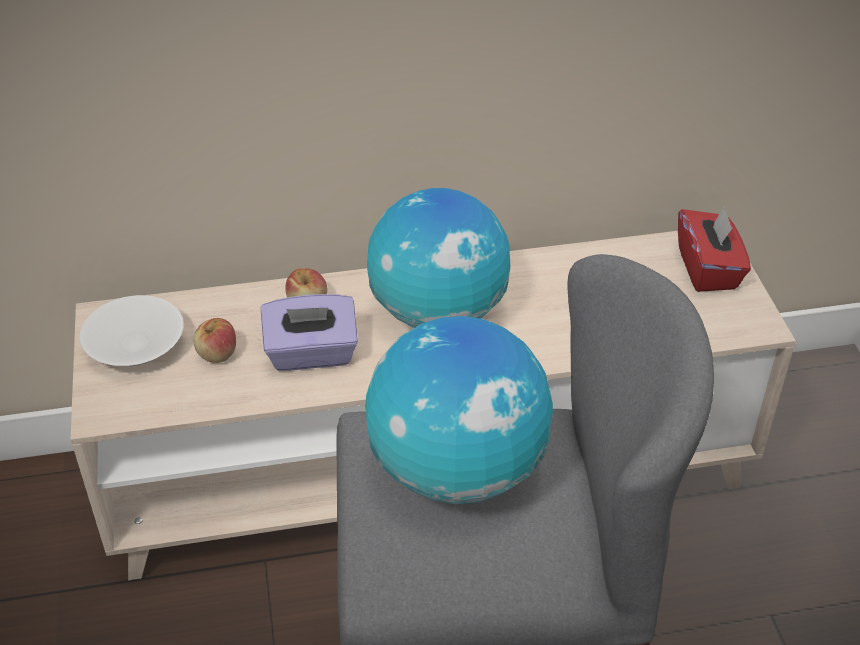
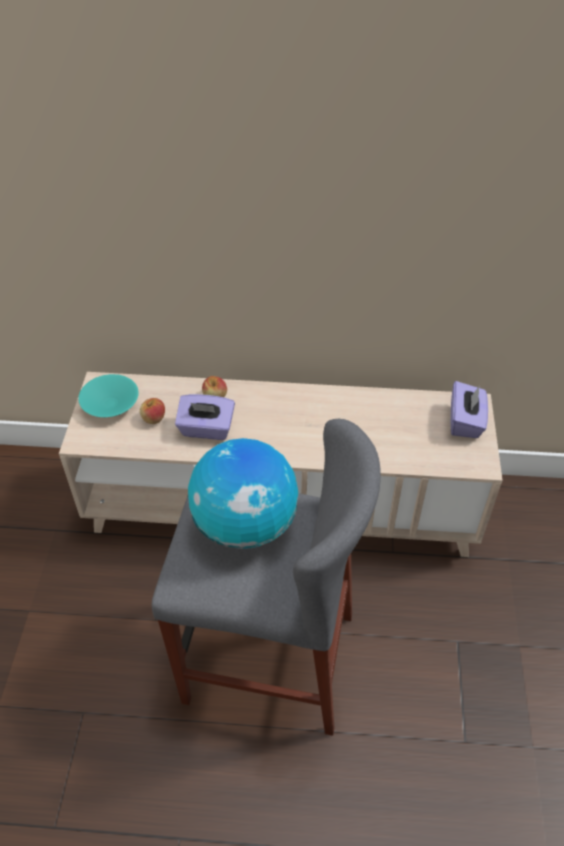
camera: 15 degrees right, 5 degrees up
white bowl [80,295,184,366] -> turquoise bowl [78,374,139,417]
globe [367,188,511,328] -> none
red tissue box [678,206,751,292] -> purple tissue box [451,381,488,438]

